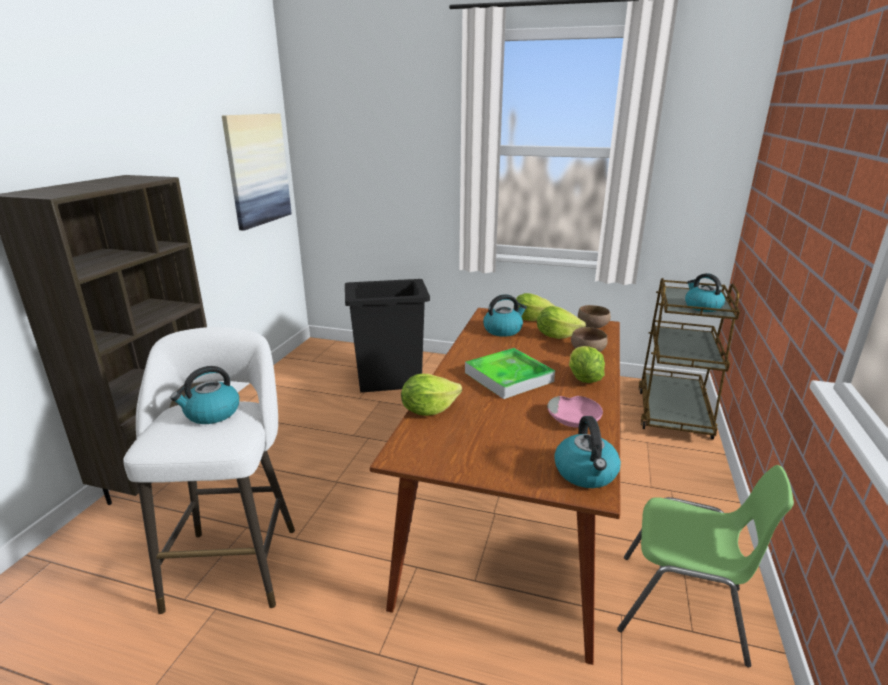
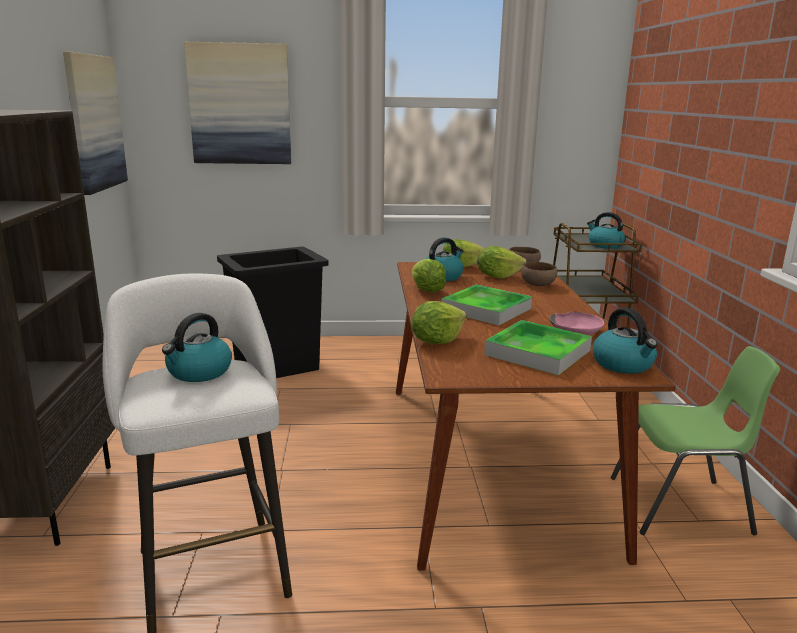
camera: 20 degrees left, 5 degrees down
lettuce [569,346,605,383] -> lettuce moved to [412,259,446,292]
none -> picture [184,42,291,164]
none -> tray [484,320,592,375]

